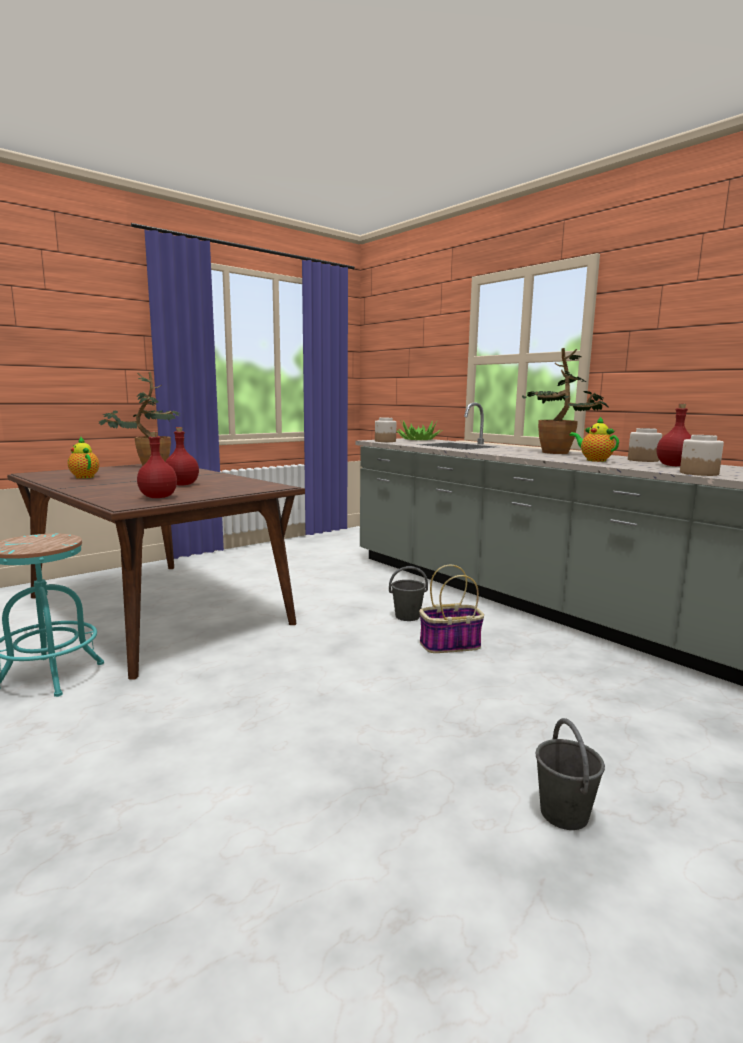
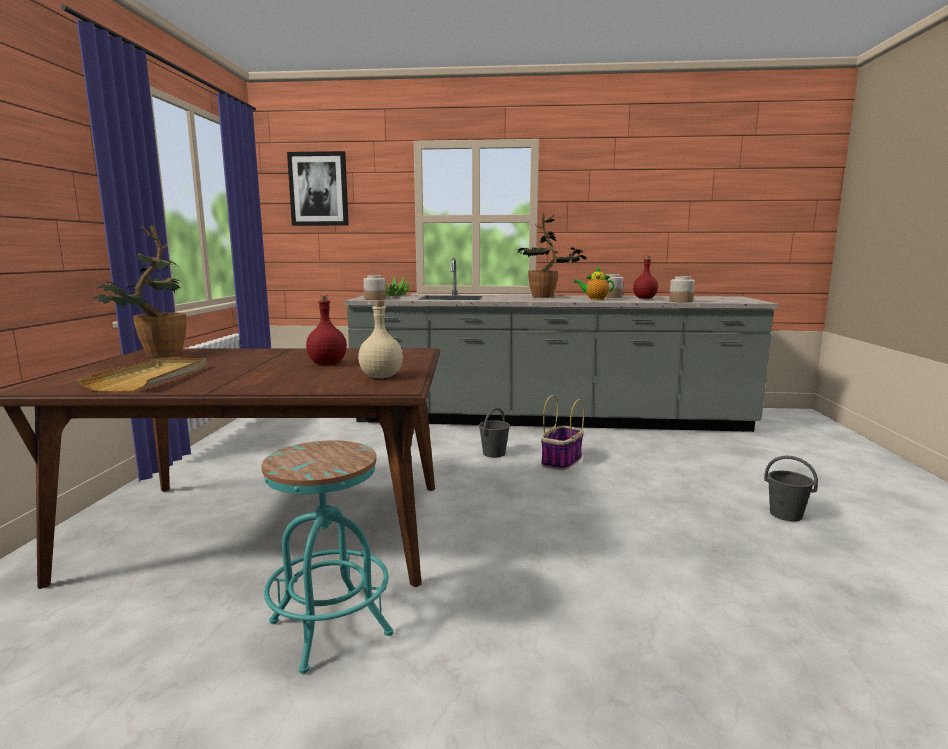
camera: 45 degrees left, 0 degrees up
teapot [68,437,99,479] -> beige tray [77,358,206,392]
red bottle [137,431,177,498] -> beige bottle [358,300,403,378]
none -> picture [287,151,349,226]

